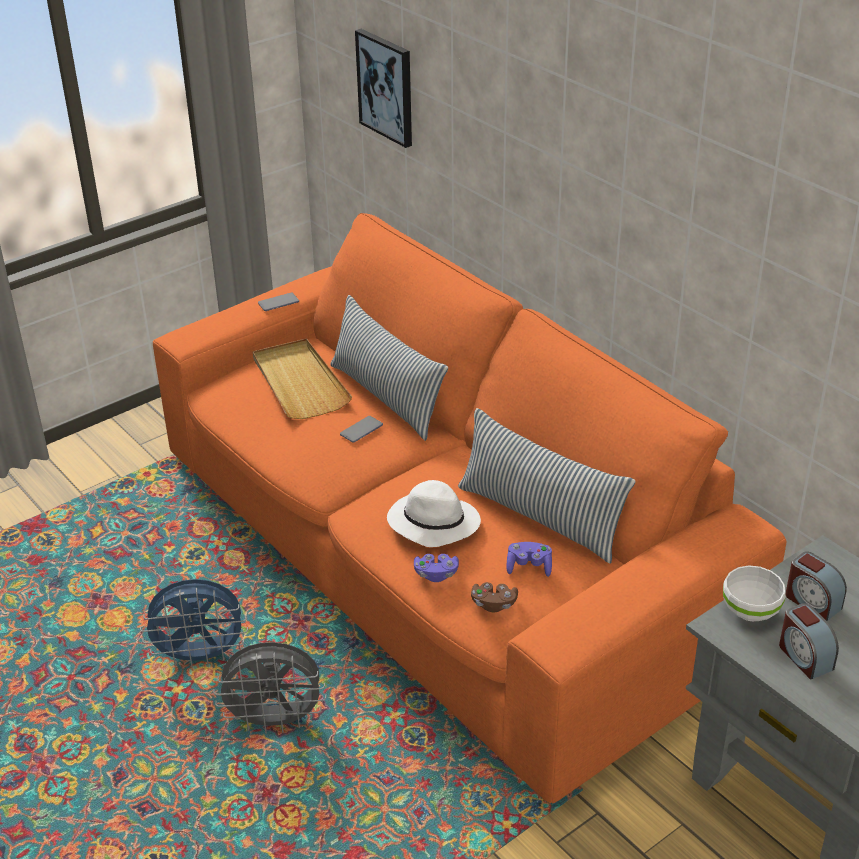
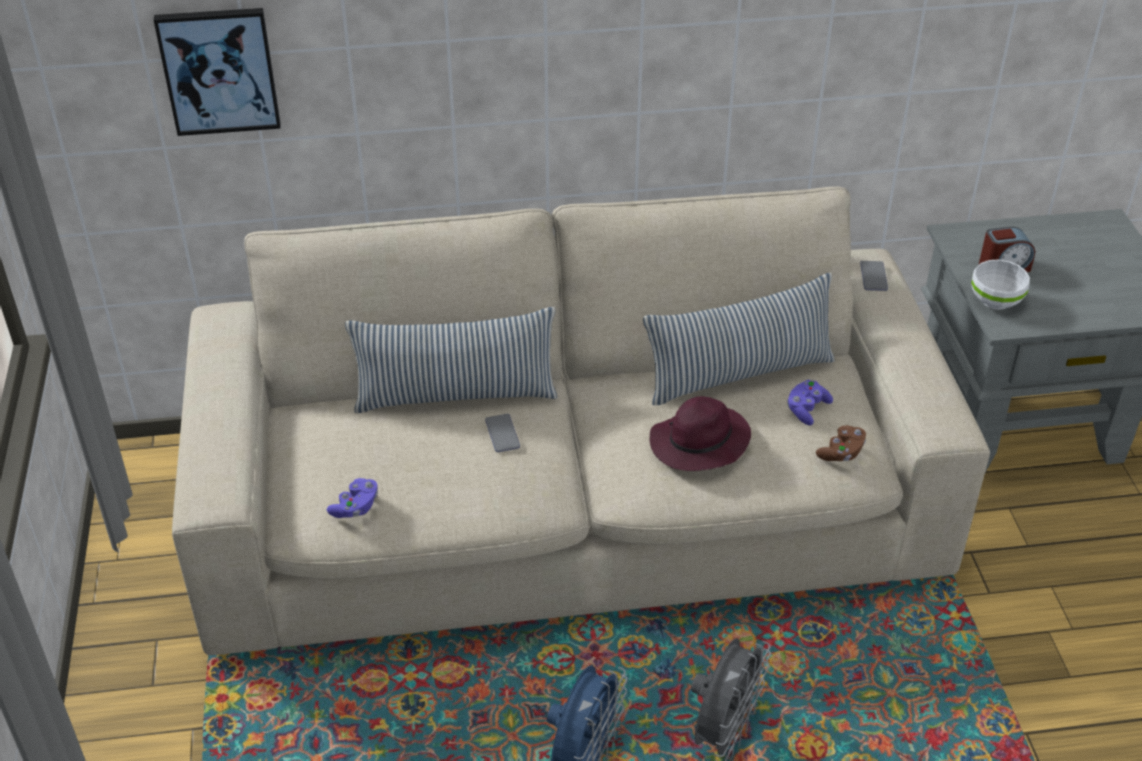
camera: 60 degrees left, 5 degrees up
orange sofa [153,213,786,803] -> beige sofa [172,186,990,655]
beige tray [253,339,352,419] -> none
phone [258,293,299,311] -> phone moved to [860,261,888,291]
white hat [387,480,481,547] -> purple hat [649,396,751,471]
purple game controller [414,554,459,582] -> purple game controller moved to [327,478,378,518]
alarm clock [779,603,839,680] -> none

